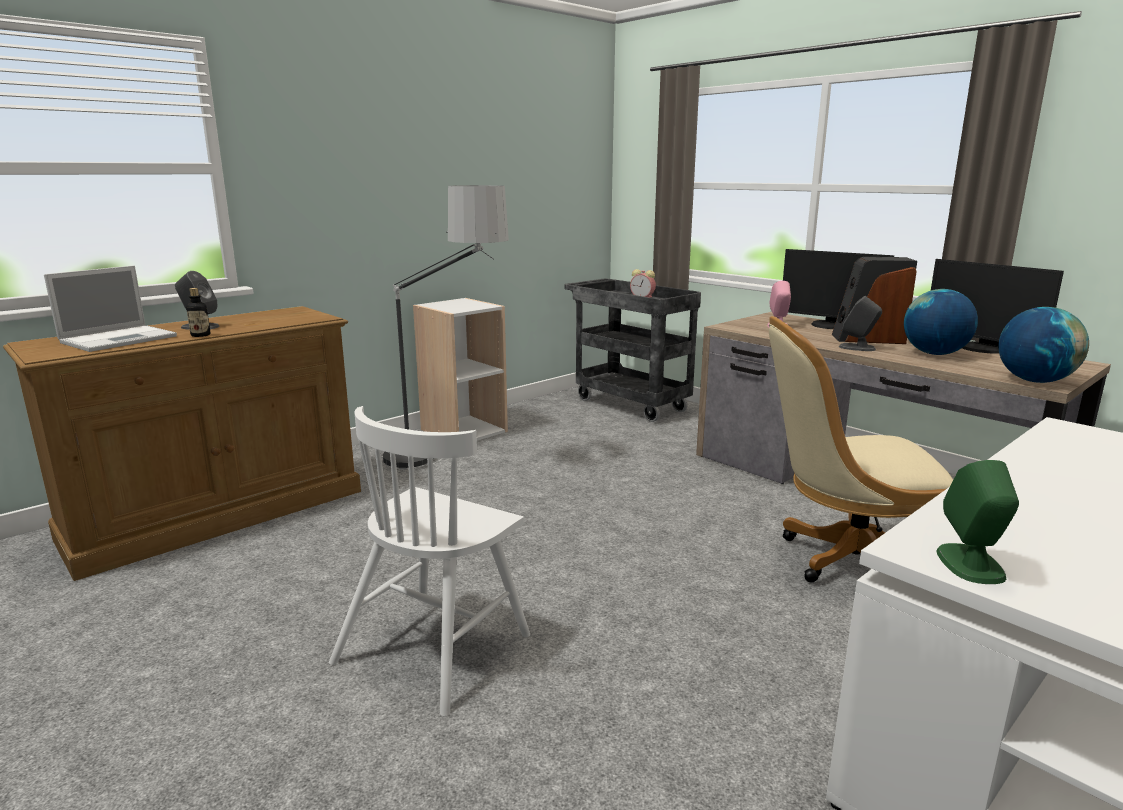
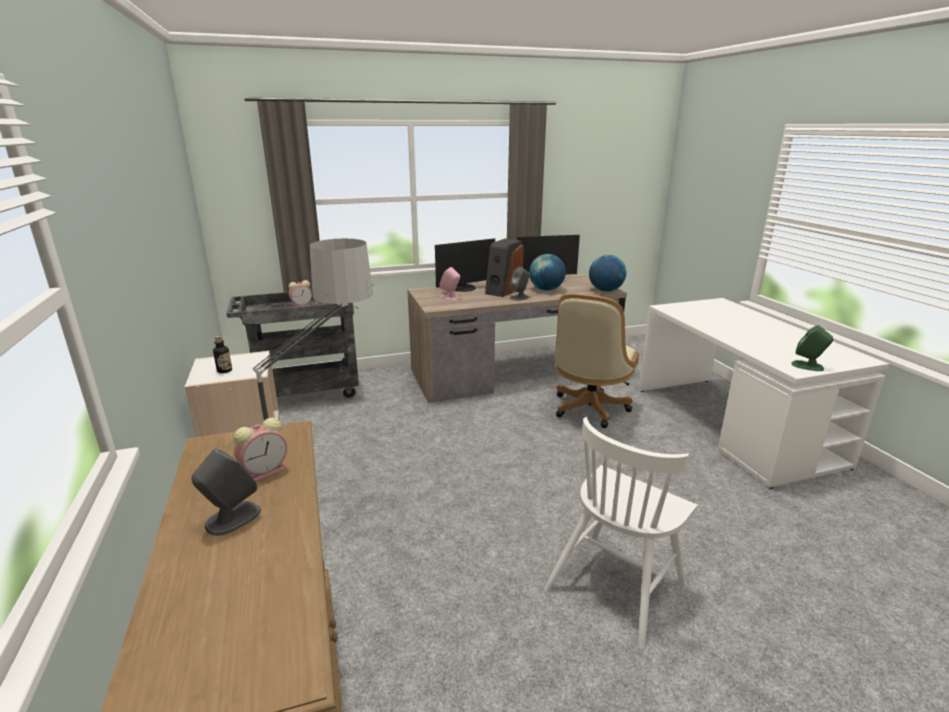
camera: 65 degrees left, 5 degrees up
laptop [44,265,177,352] -> none
bottle [186,288,210,337] -> bottle moved to [213,335,232,373]
white chair [329,406,530,716] -> white chair turned 75 degrees clockwise [544,417,698,649]
none -> alarm clock [233,418,287,482]

